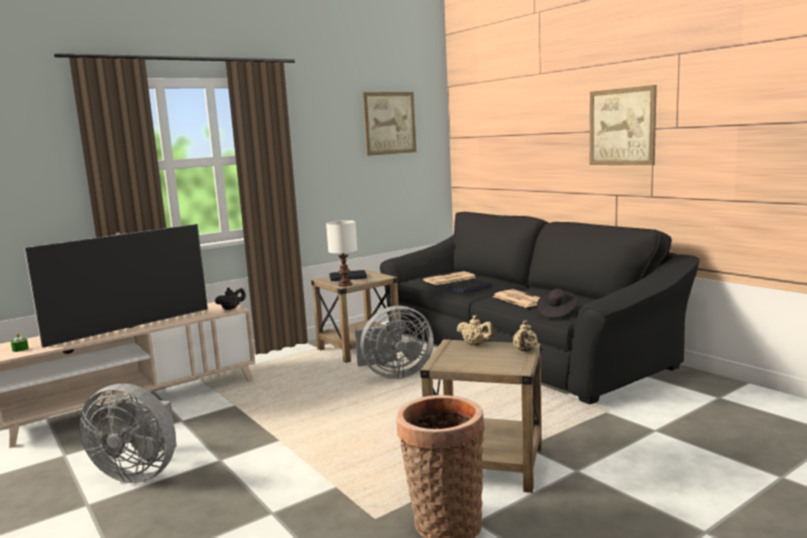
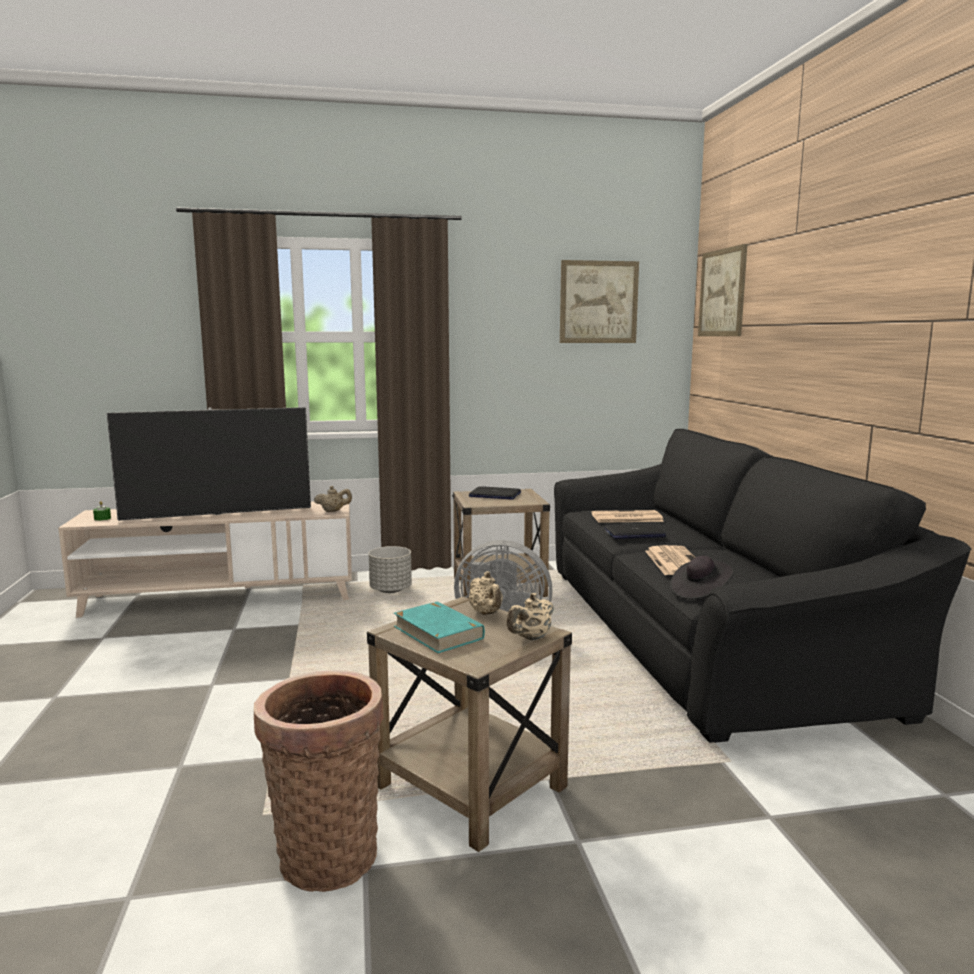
camera: 25 degrees right, 0 degrees up
grey fan [79,384,177,483] -> none
black teapot [215,287,246,310] -> beige teapot [314,486,352,512]
white table lamp [326,220,357,287] -> none
picture [590,85,657,165] -> picture moved to [698,244,747,336]
none -> grey planter [369,546,412,593]
none -> turquoise book [394,602,485,653]

